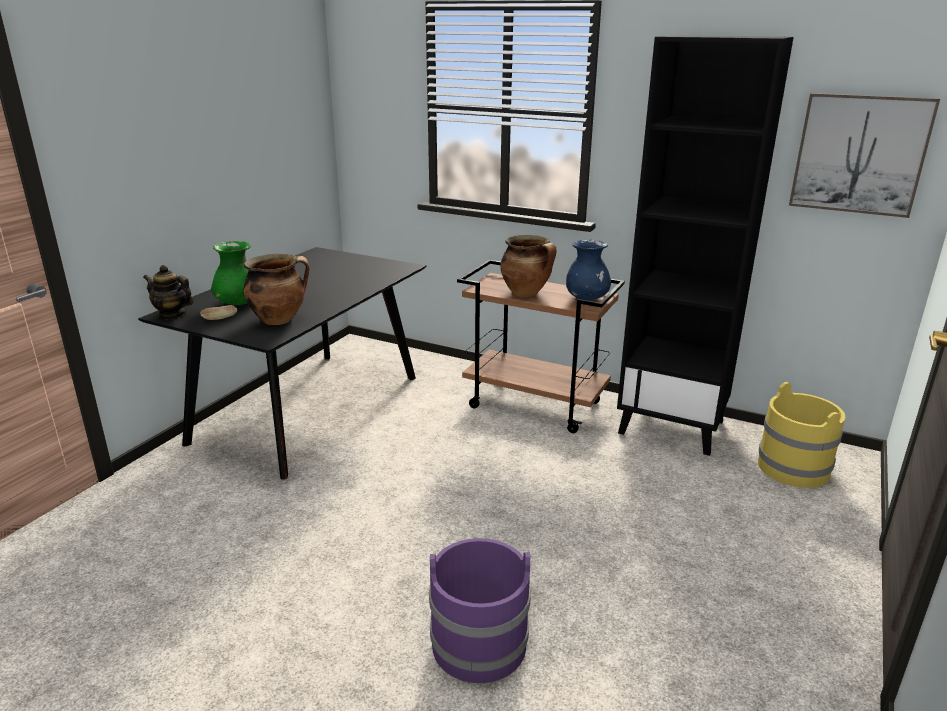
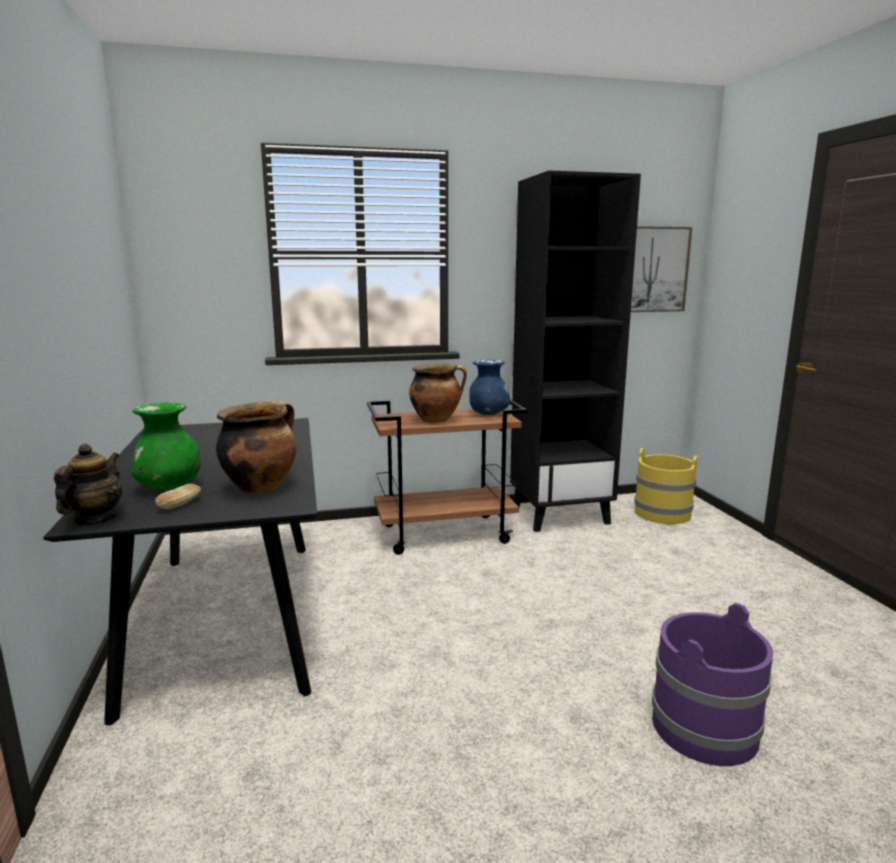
camera: 40 degrees left, 10 degrees down
teapot [143,265,193,320] -> teapot turned 120 degrees clockwise [54,444,122,526]

